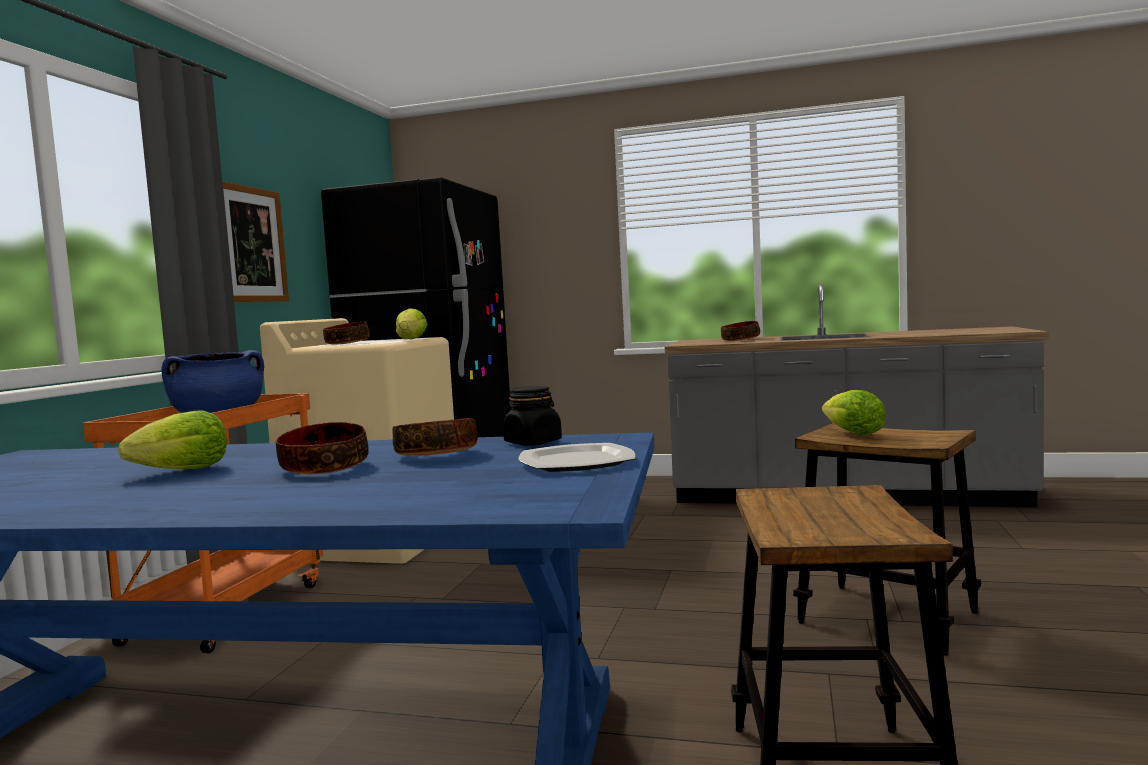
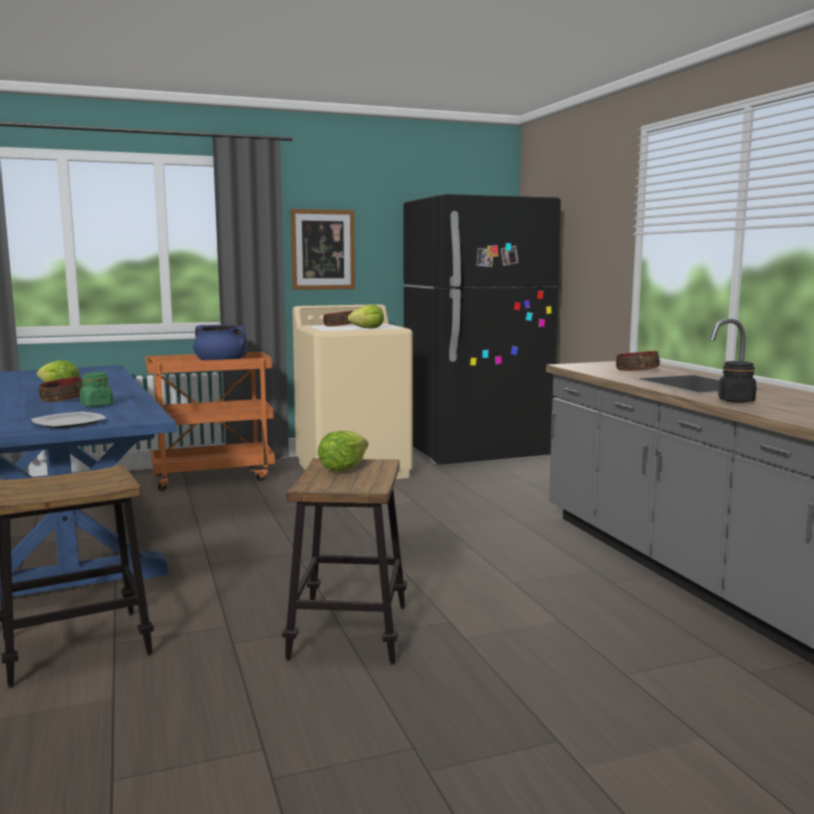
camera: 55 degrees right, 5 degrees up
bowl [393,418,477,456] -> green jar [80,372,113,407]
black jar [503,386,562,446] -> black jar moved to [718,361,756,403]

